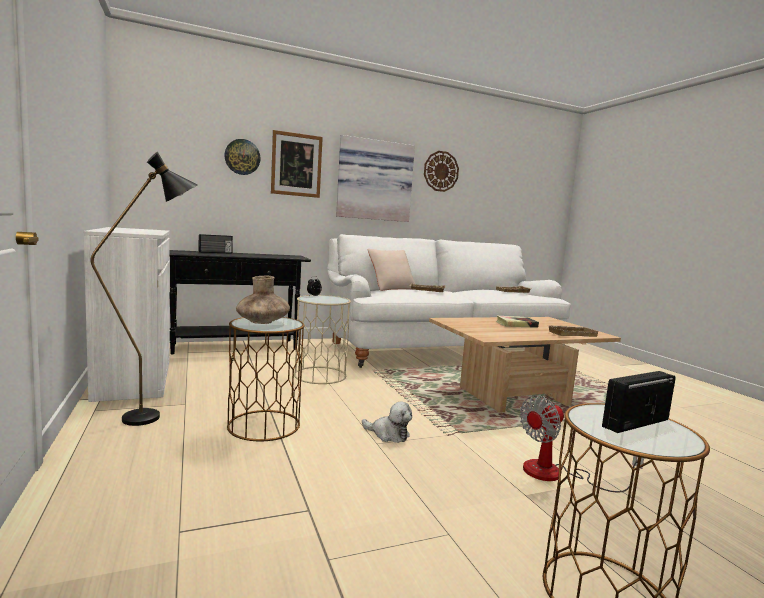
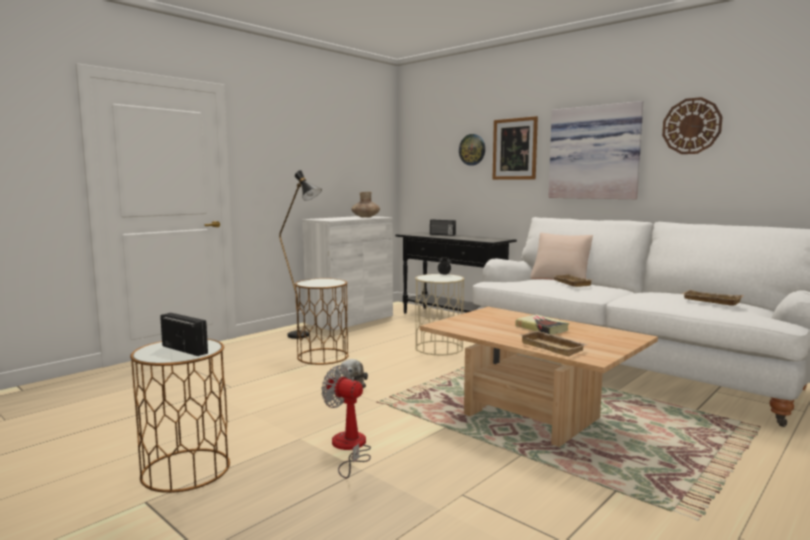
camera: 65 degrees right, 0 degrees up
brown vase [236,275,290,324] -> brown vase moved to [351,192,380,218]

